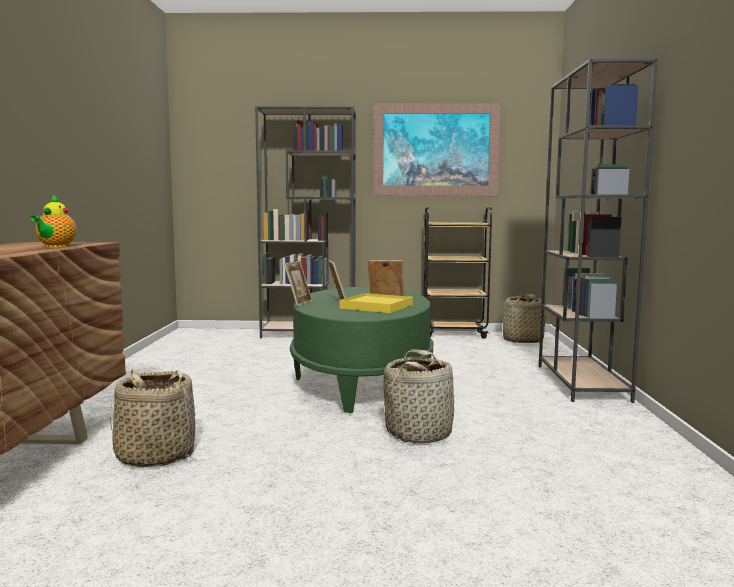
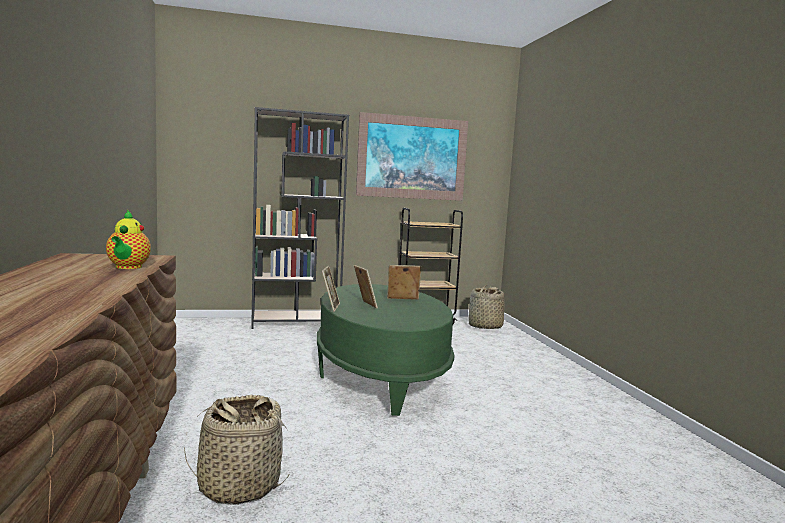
camera: 15 degrees left, 0 degrees up
yellow tray [339,293,413,313] -> none
basket [383,349,455,444] -> none
bookcase [539,58,658,403] -> none

